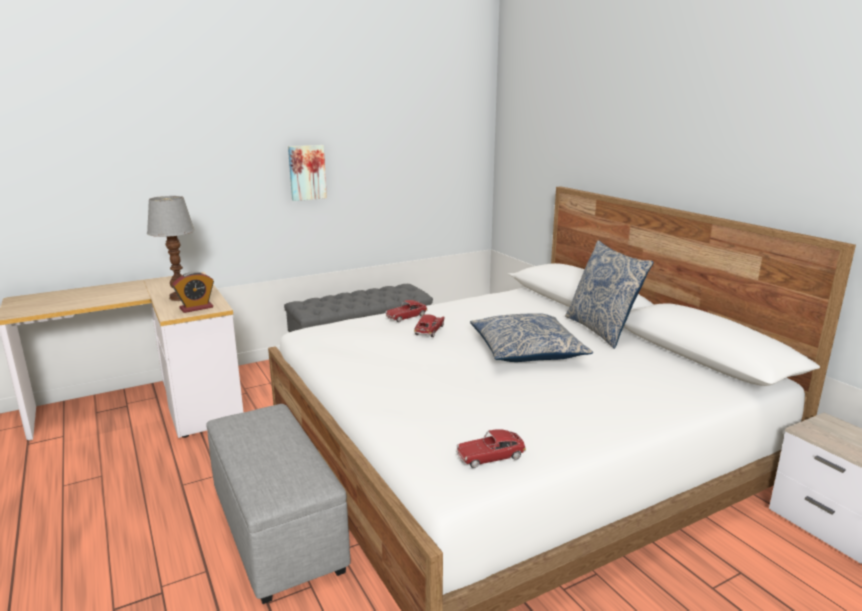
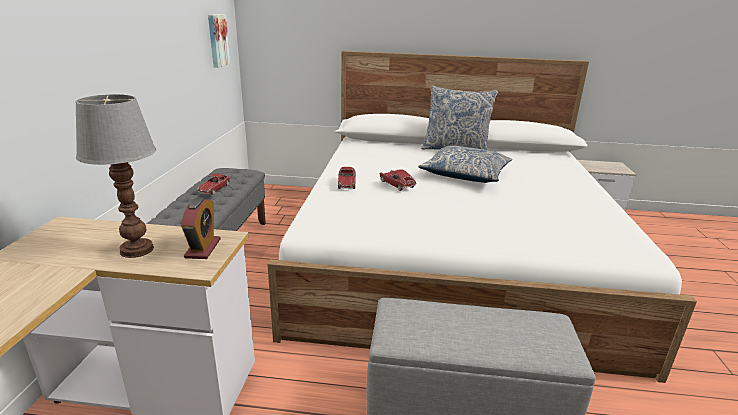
camera: 55 degrees left, 5 degrees up
picture [288,145,327,201] -> picture moved to [208,14,231,68]
toy car [456,429,526,468] -> toy car moved to [197,174,230,195]

